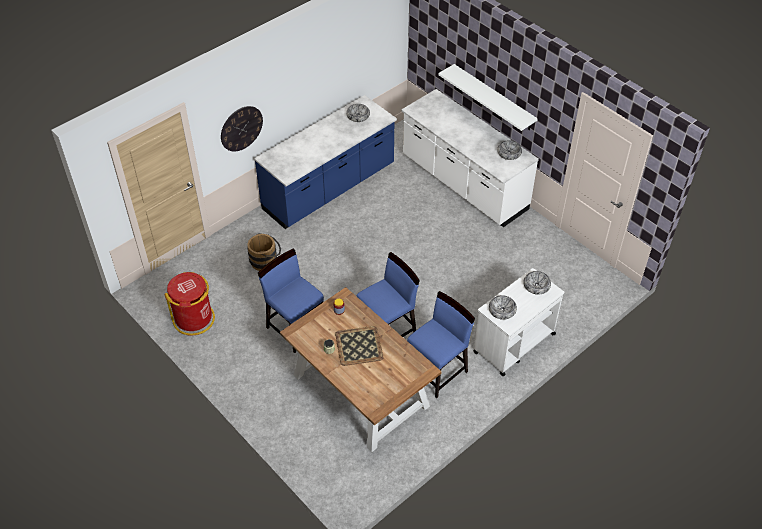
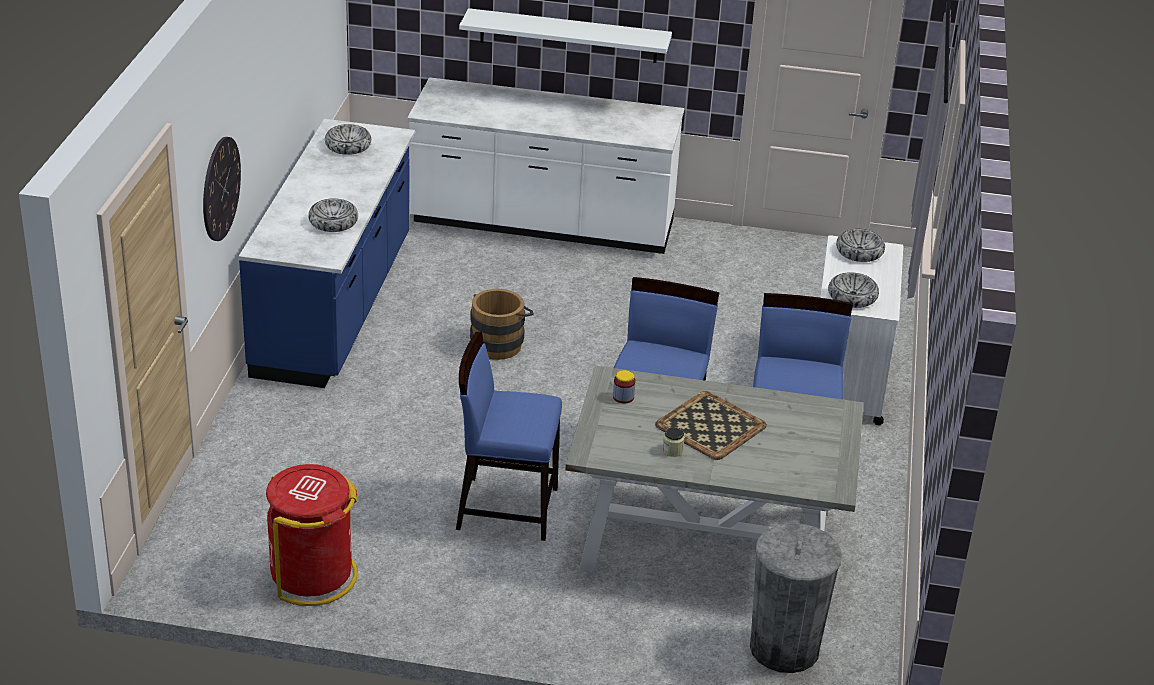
camera: 40 degrees left, 15 degrees down
brown bucket [247,233,281,271] -> brown bucket moved to [470,289,534,360]
brown dining table [280,287,442,452] -> grey dining table [565,366,864,572]
bowl [497,140,522,160] -> bowl moved to [308,198,358,232]
none -> grey trash can [750,523,842,673]

